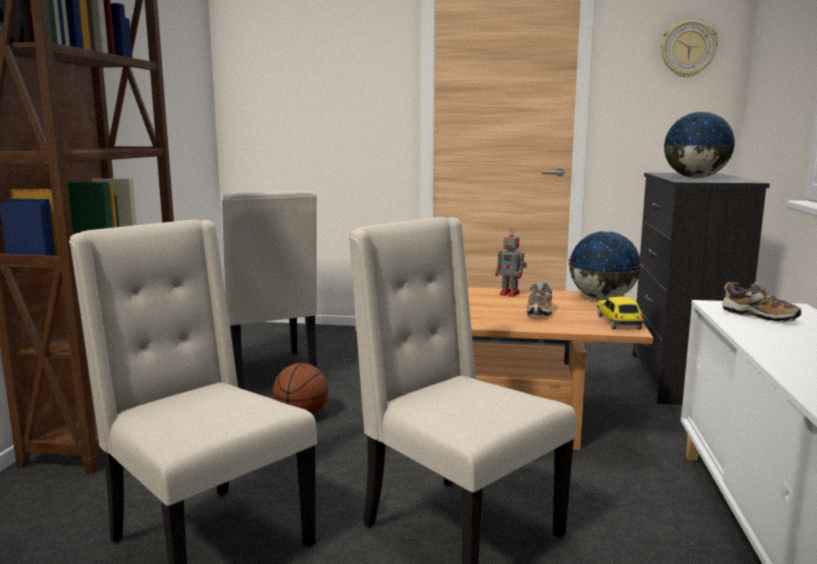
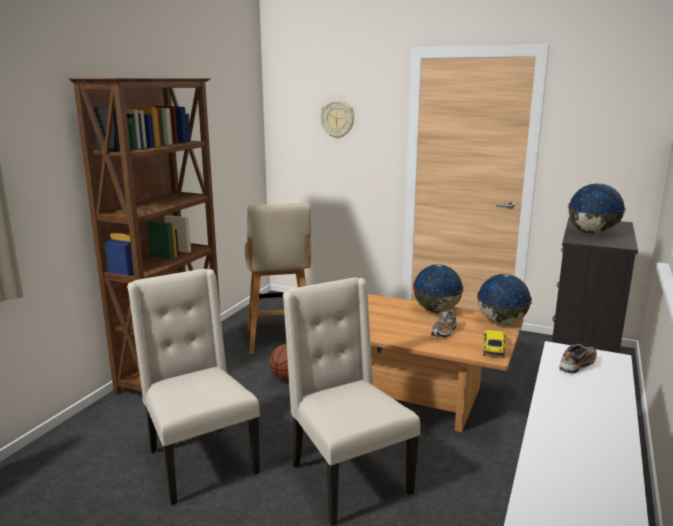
camera: 15 degrees right, 5 degrees up
beige chair [222,191,317,389] -> beige stool [245,203,312,354]
toy robot [495,229,527,297] -> globe [413,264,464,313]
wall clock [661,20,718,78] -> wall clock moved to [320,101,354,139]
shoe [722,282,802,323] -> shoe turned 105 degrees counterclockwise [559,344,597,373]

